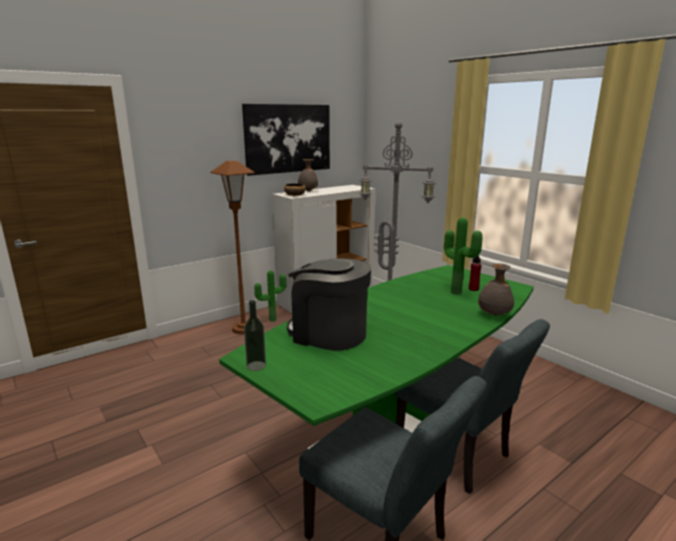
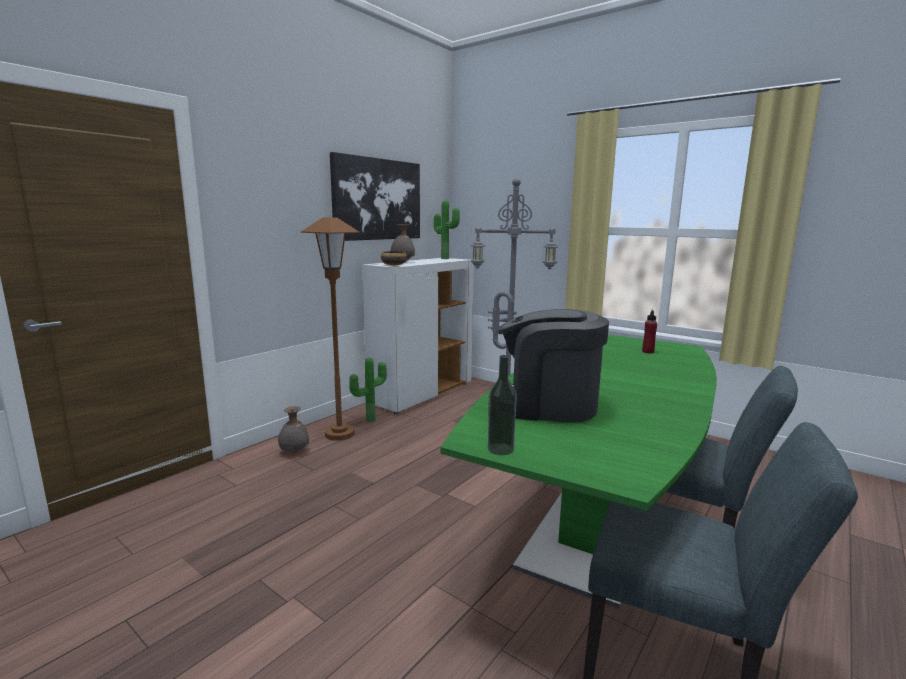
camera: 15 degrees left, 5 degrees down
potted plant [444,218,483,295] -> potted plant moved to [434,200,460,259]
grey vase [478,263,514,316] -> grey vase moved to [278,406,309,453]

